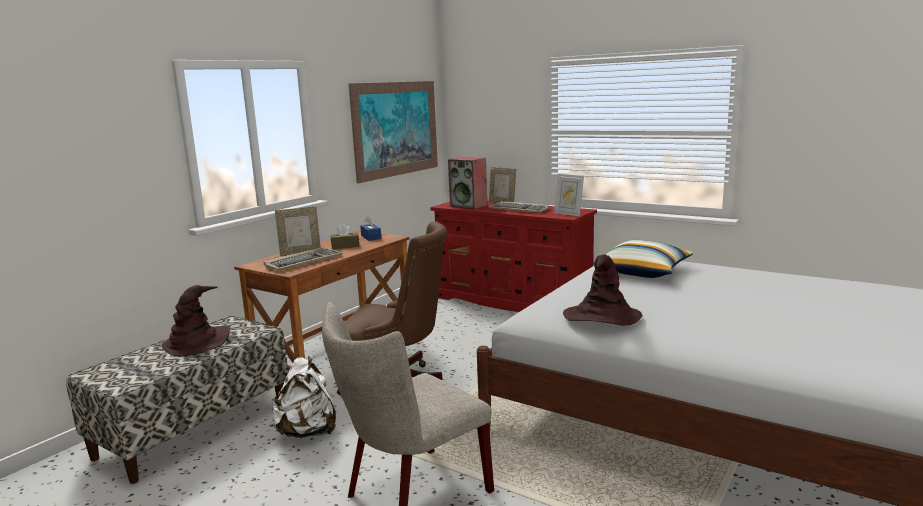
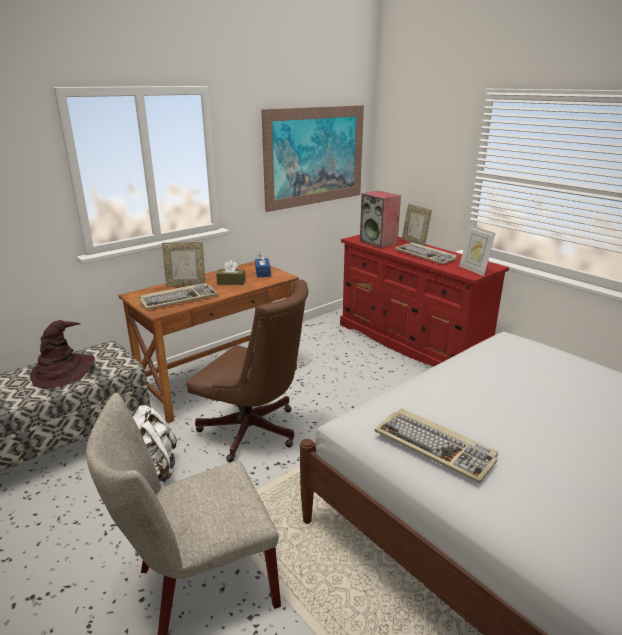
camera: 15 degrees right, 10 degrees up
brown hat [563,254,643,325] -> keyboard [375,408,498,483]
pillow [593,240,693,278] -> none

